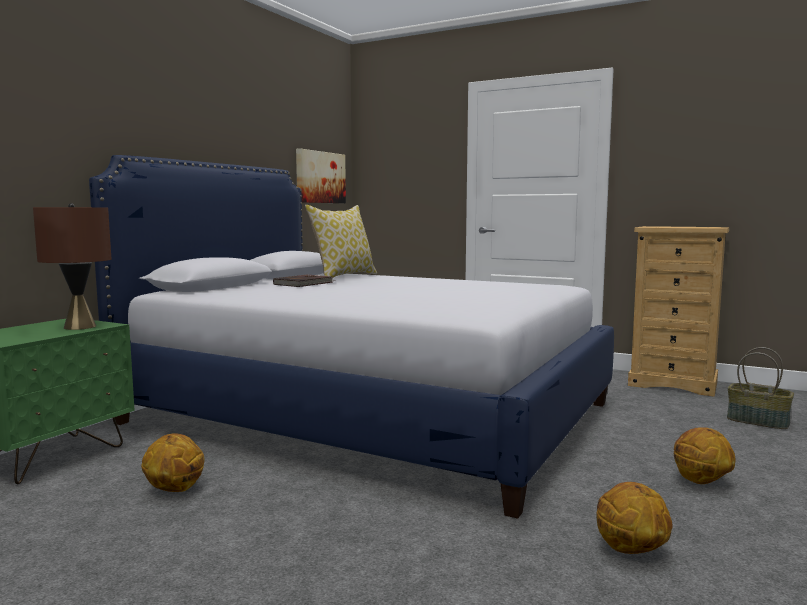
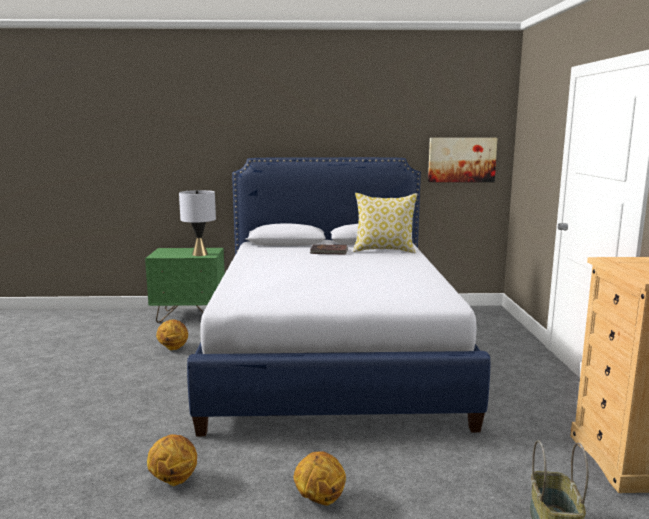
camera: 60 degrees right, 5 degrees up
brown table lamp [33,203,111,330] -> grey table lamp [179,190,216,256]

